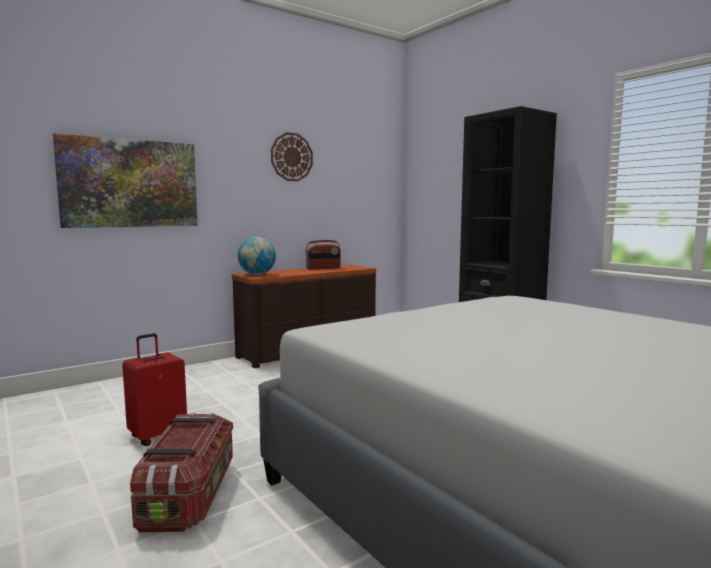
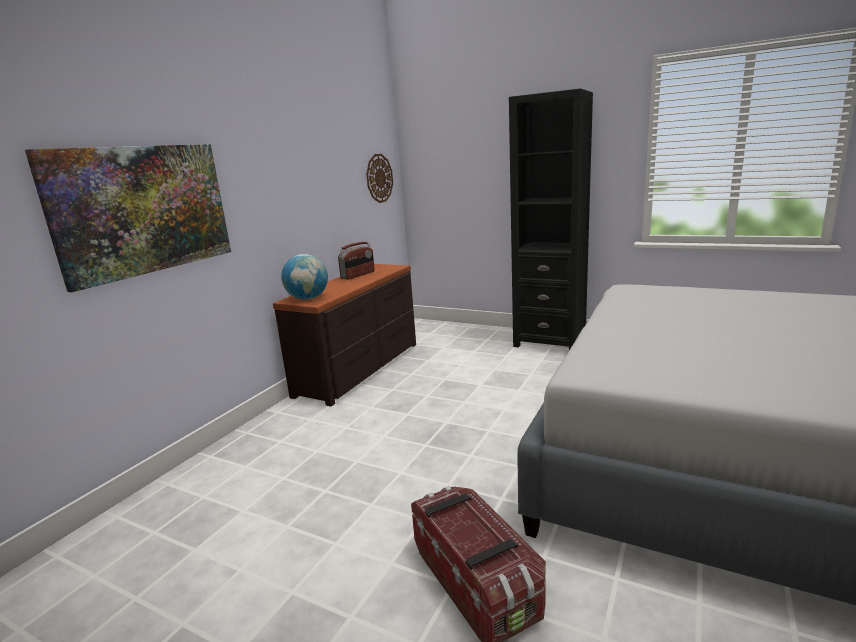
camera: 25 degrees left, 10 degrees up
red suitcase [122,333,187,446] -> none
wall clock [271,132,313,181] -> wall clock moved to [366,154,393,203]

